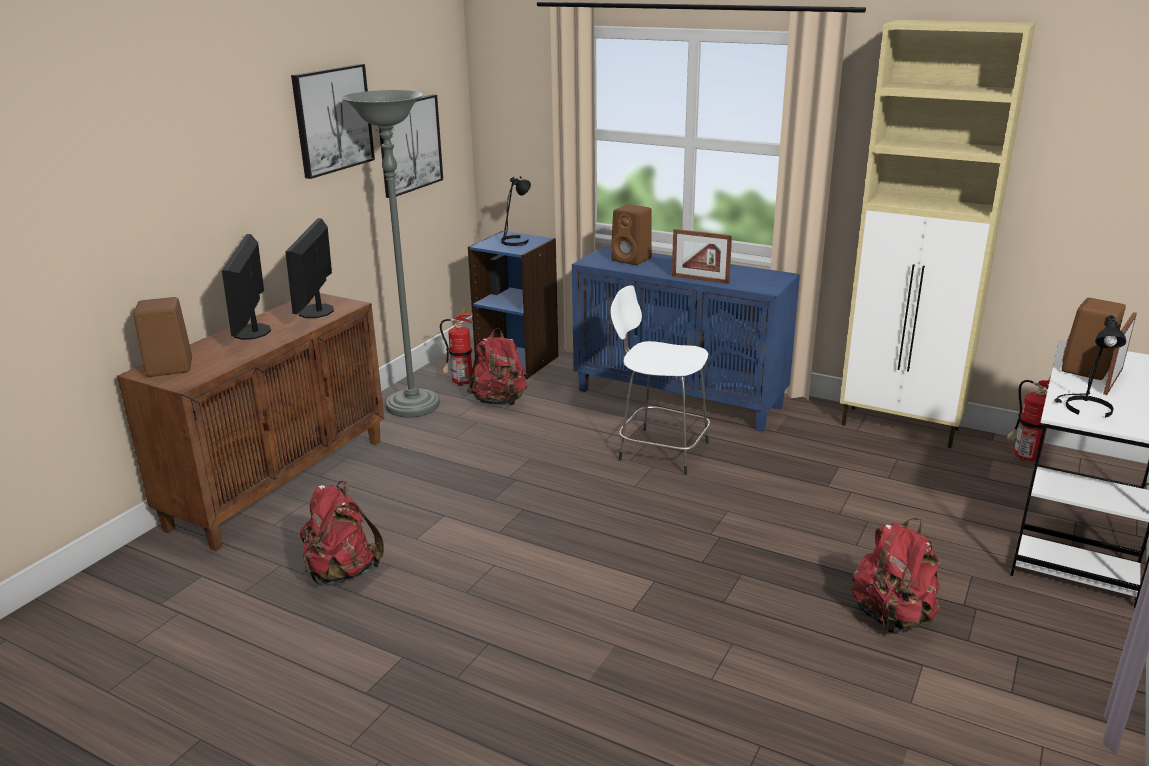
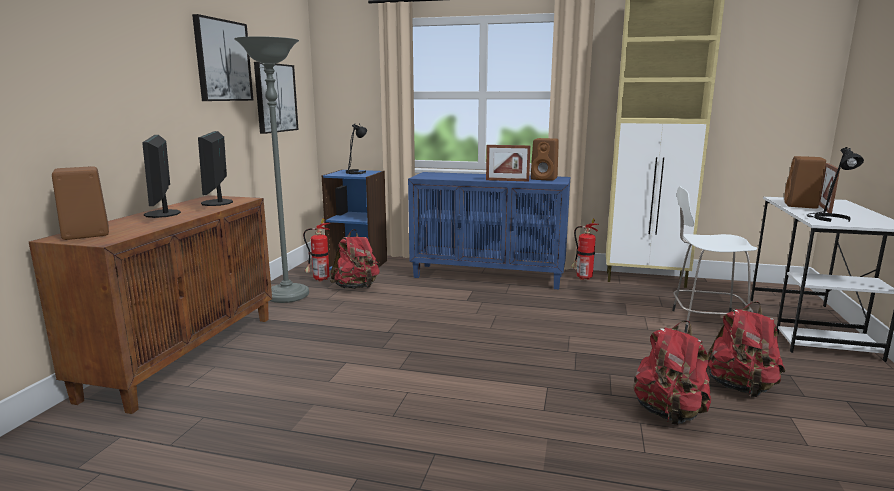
camera: 15 degrees left, 10 degrees down
red backpack [300,481,384,585] -> red backpack moved to [633,321,711,425]
white stool [610,285,711,475] -> white stool moved to [672,186,758,333]
brown speaker [611,204,652,265] -> brown speaker moved to [531,138,559,181]
fire extinguisher [1007,376,1051,462] -> fire extinguisher moved to [571,218,599,280]

